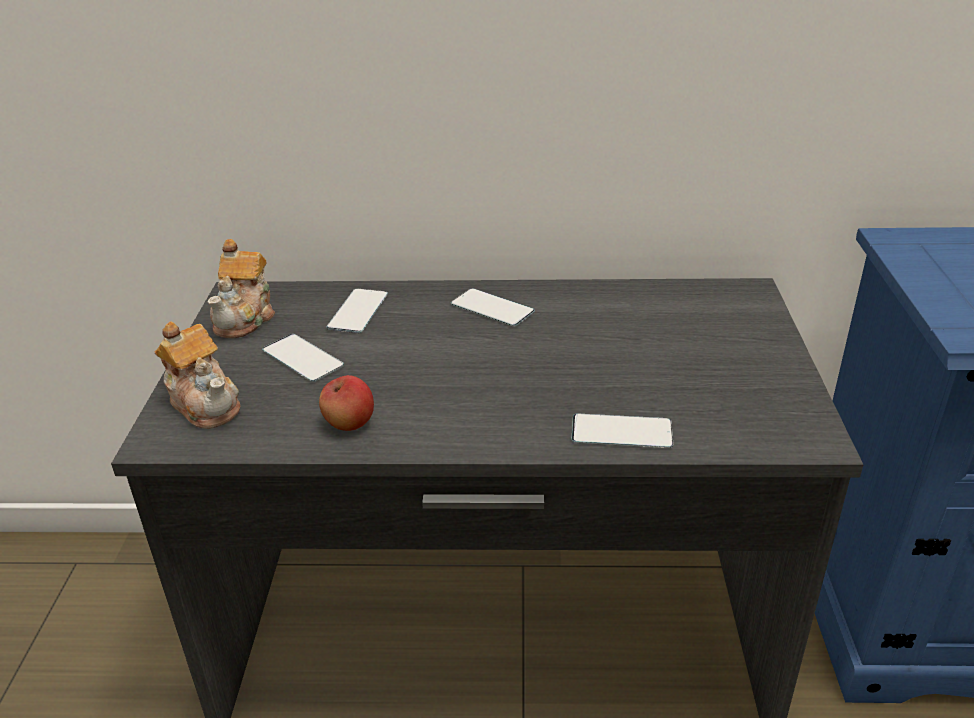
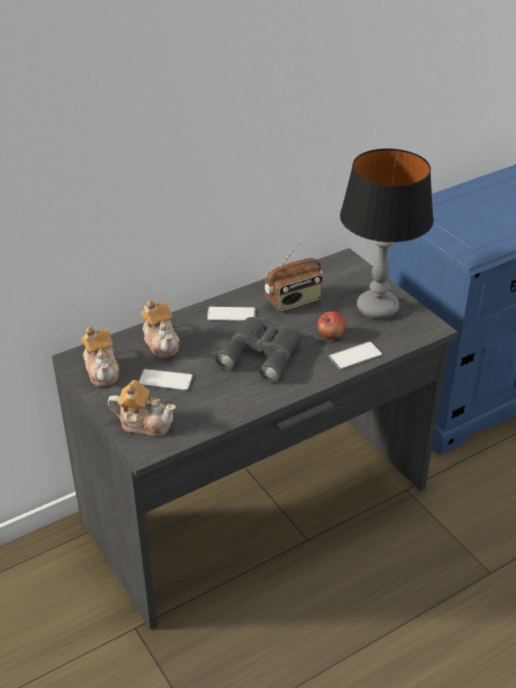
camera: 35 degrees left, 5 degrees up
apple [319,375,374,431] -> apple moved to [317,312,345,339]
phone [326,289,388,333] -> teapot [141,300,180,358]
none -> grey binoculars [215,317,302,383]
none -> radio [265,241,324,312]
none -> table lamp [340,149,434,319]

